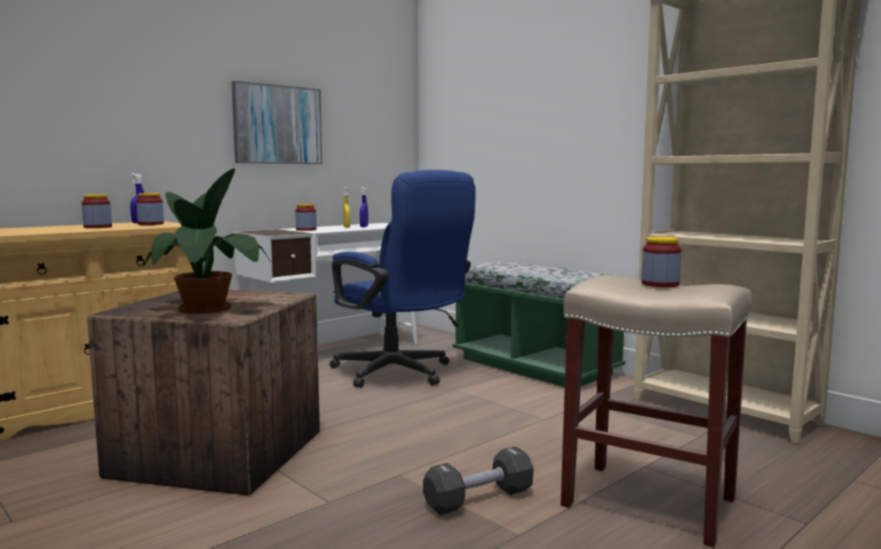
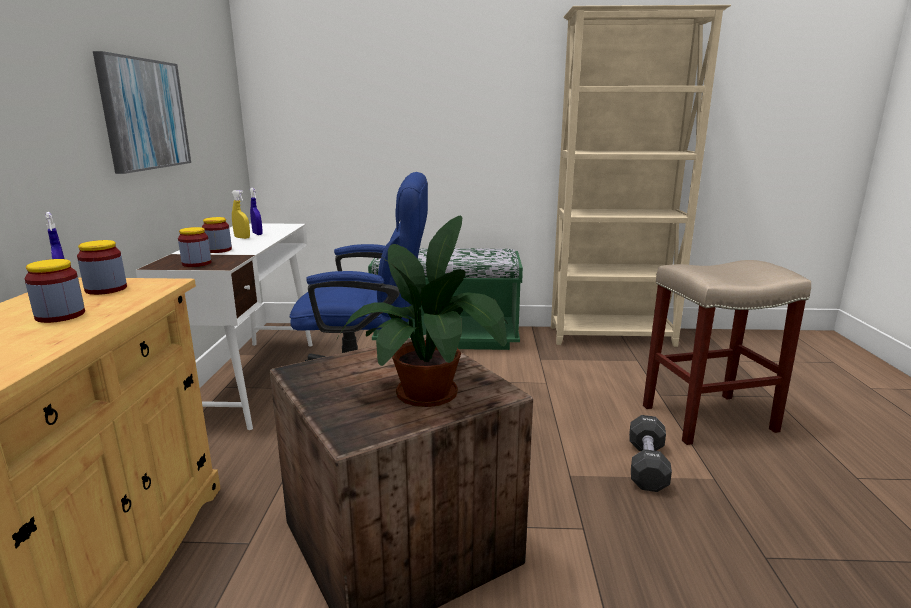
camera: 45 degrees left, 10 degrees up
jar [641,237,681,287] -> jar moved to [178,227,212,267]

